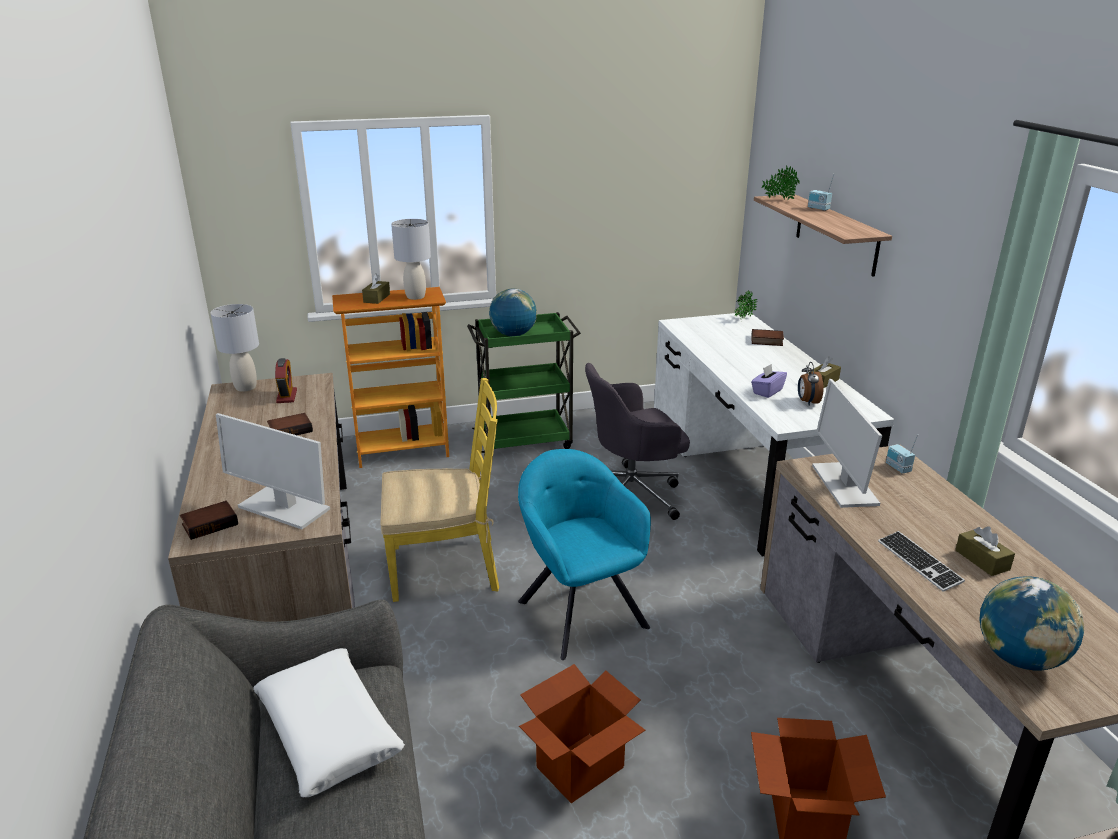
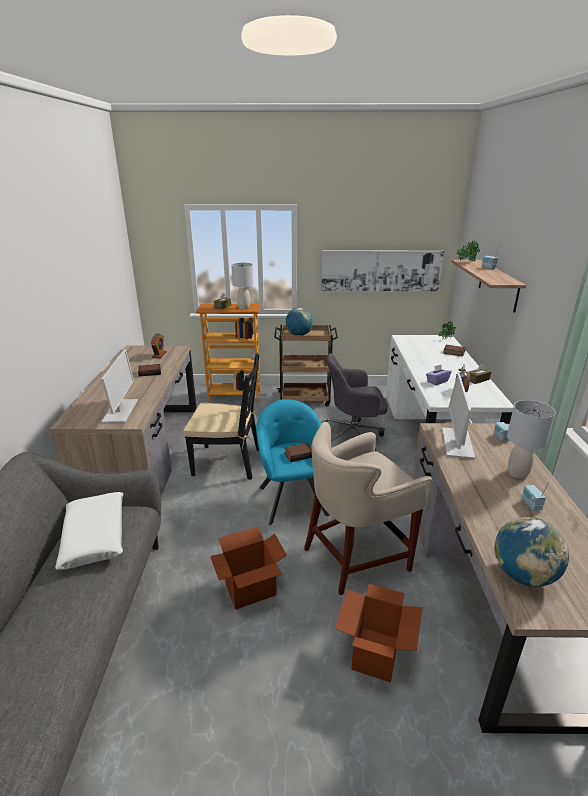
camera: 15 degrees right, 0 degrees up
book [180,501,238,540] -> book moved to [284,443,312,462]
grey table lamp [211,304,259,391] -> grey table lamp moved to [507,400,556,479]
monitor [216,413,330,529] -> monitor turned 135 degrees counterclockwise [101,349,138,424]
yellow chair [380,378,499,602] -> black chair [183,354,259,480]
green cart [467,312,581,455] -> brown cart [274,325,338,406]
keyboard [878,531,965,592] -> none
brown tissue box [955,526,1015,576] -> radio [522,481,549,511]
none -> beige stool [304,422,432,595]
none -> picture [321,250,444,291]

